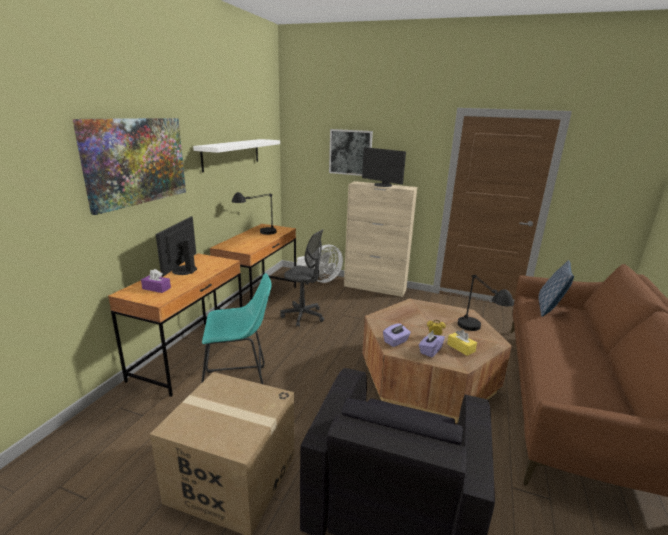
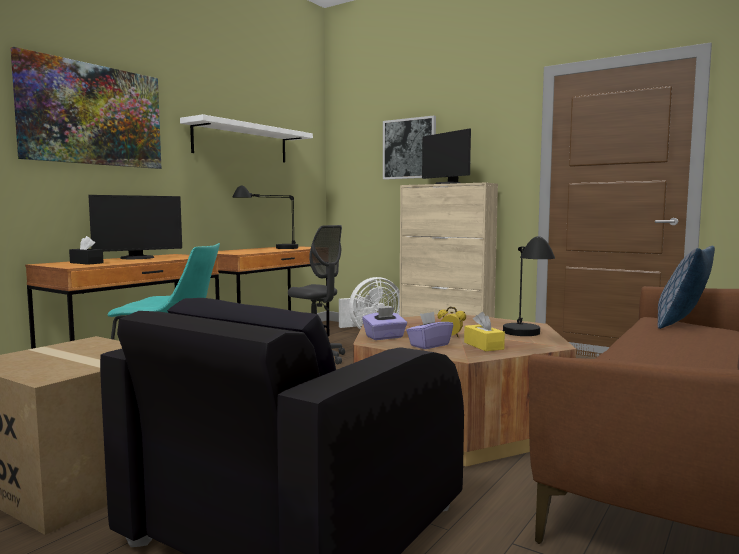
camera: 15 degrees right, 15 degrees down
purple tissue box [141,269,171,293] -> black tissue box [69,236,104,265]
monitor [156,216,197,277] -> monitor turned 150 degrees counterclockwise [88,195,182,259]

